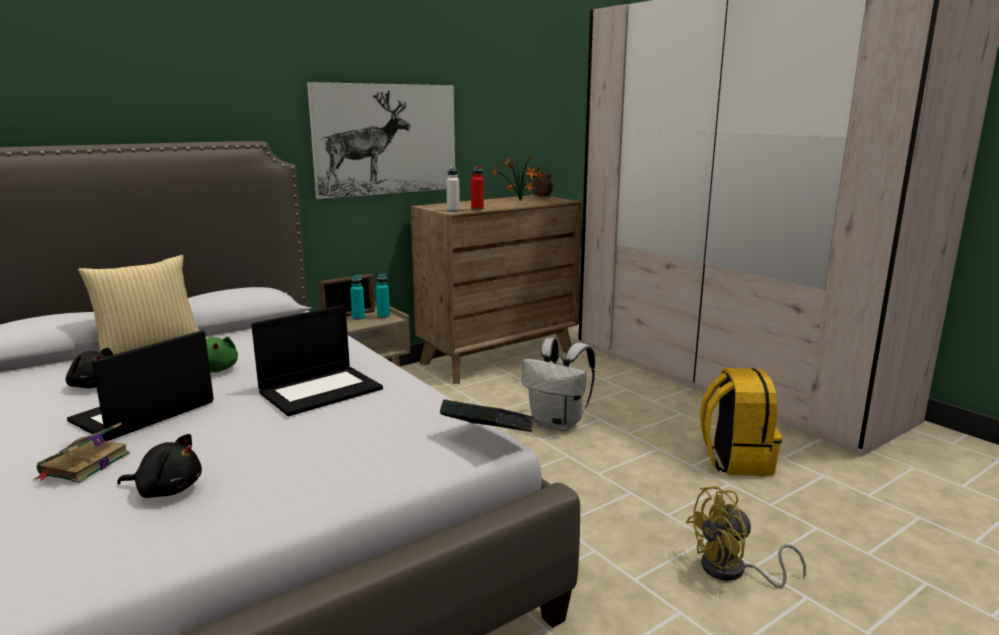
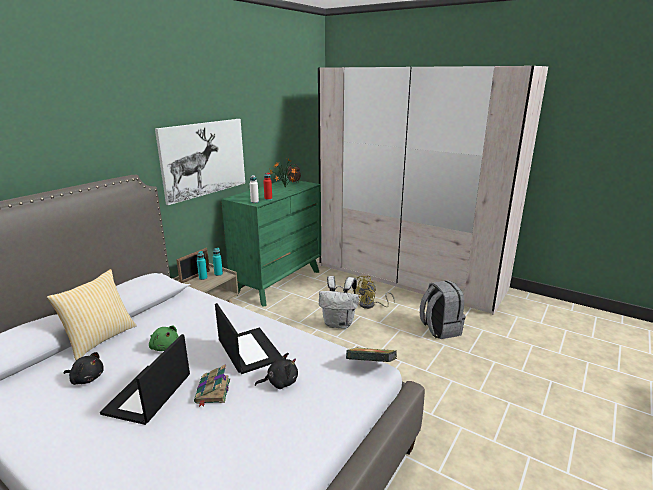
camera: 20 degrees left, 5 degrees up
book [35,422,130,483] -> book moved to [194,364,230,407]
black plush toy [117,434,202,498] -> black plush toy moved to [255,353,298,389]
laptop [251,305,383,416] -> laptop turned 60 degrees counterclockwise [215,303,282,374]
brown dresser [410,195,582,384] -> green dresser [221,179,321,307]
yellow fan [686,486,806,588] -> yellow fan moved to [355,276,395,309]
yellow backpack [700,368,782,476] -> grey backpack [420,280,466,339]

